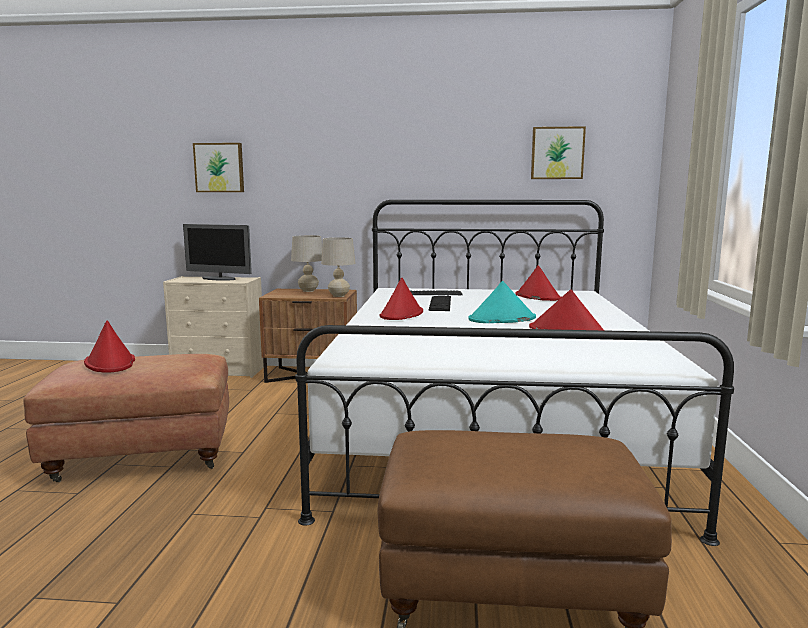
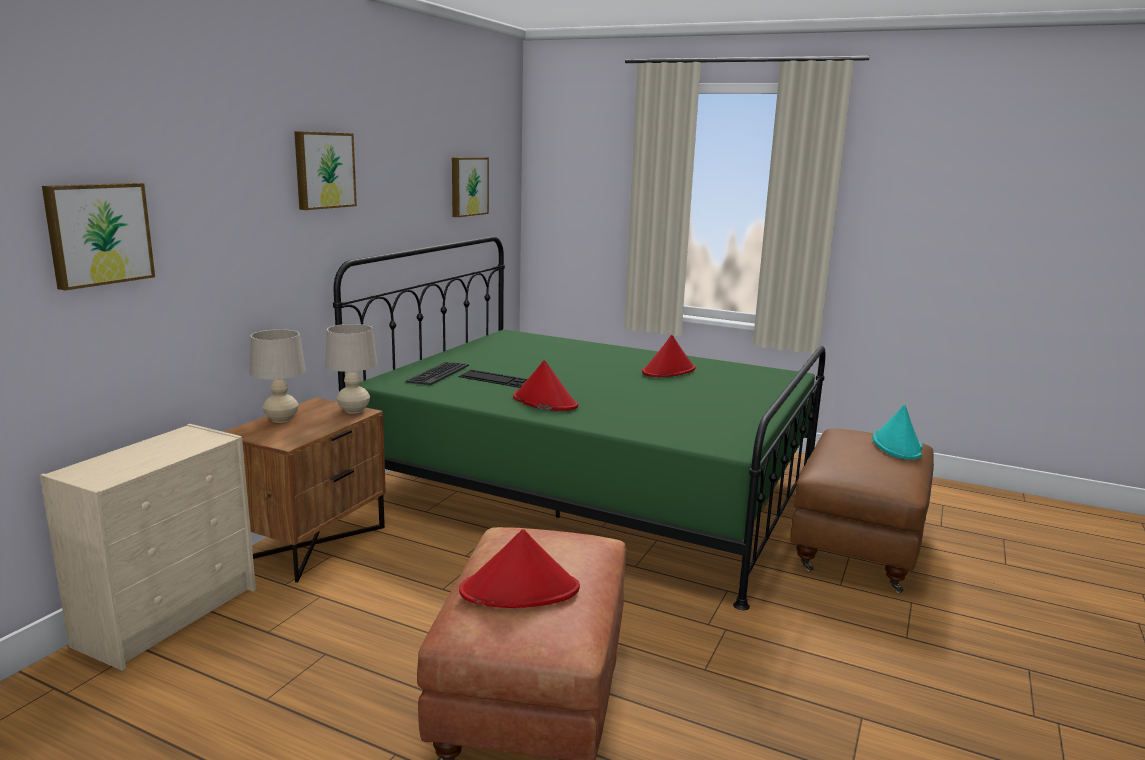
camera: 70 degrees left, 5 degrees up
monitor [183,224,252,281] -> none
white bed [295,200,734,546] -> green bed [333,236,826,610]
turquoise hat [468,281,536,323] -> turquoise hat moved to [872,404,923,460]
red hat [516,265,561,301] -> none
none -> picture [294,131,357,210]

